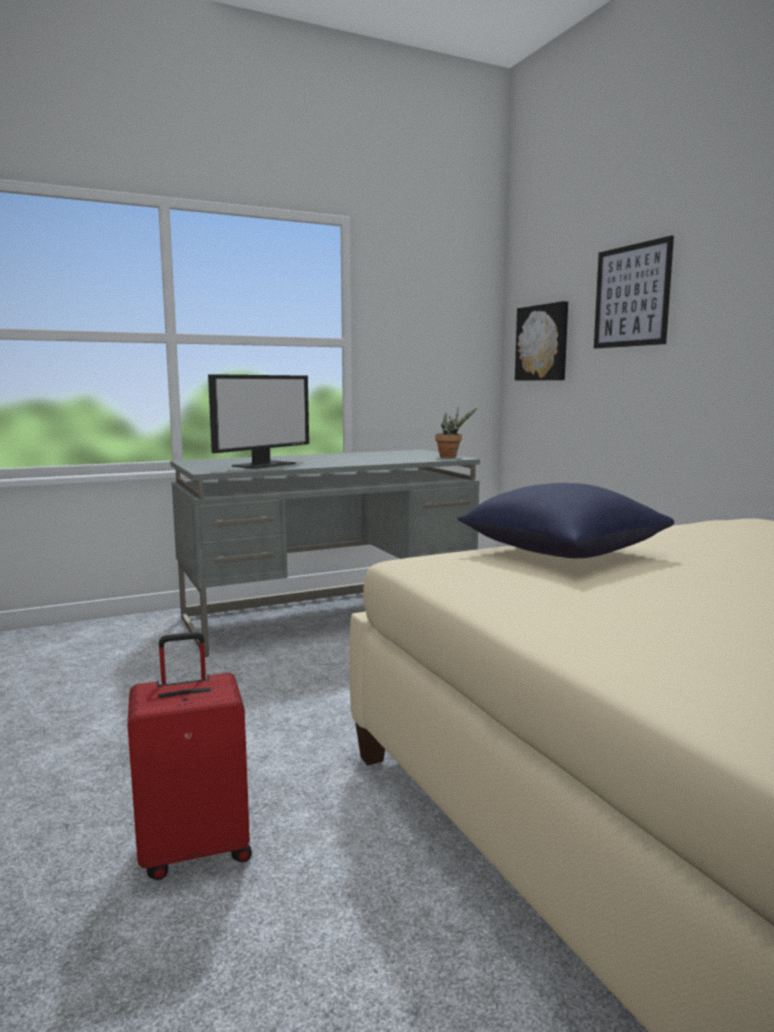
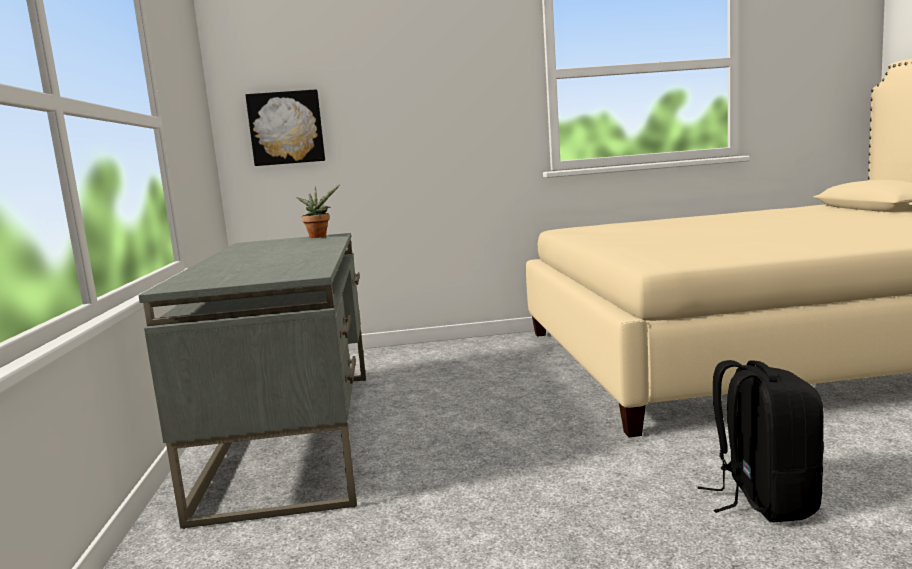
camera: 70 degrees left, 0 degrees up
red suitcase [128,632,252,880] -> black backpack [698,360,824,522]
monitor [208,374,309,469] -> none
blue pillow [457,483,674,558] -> none
picture [594,235,674,349] -> none

